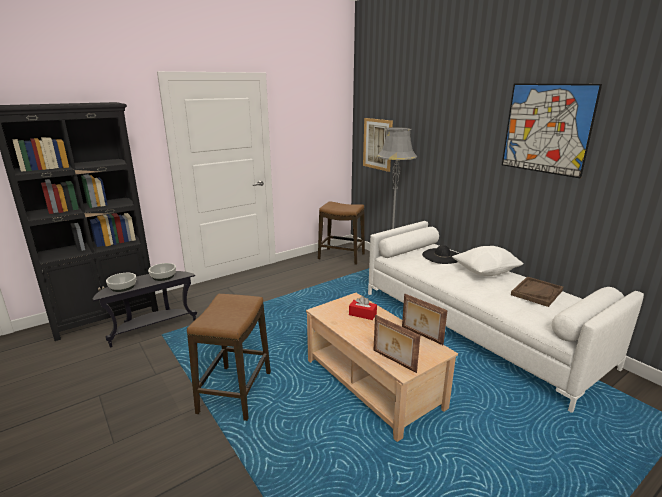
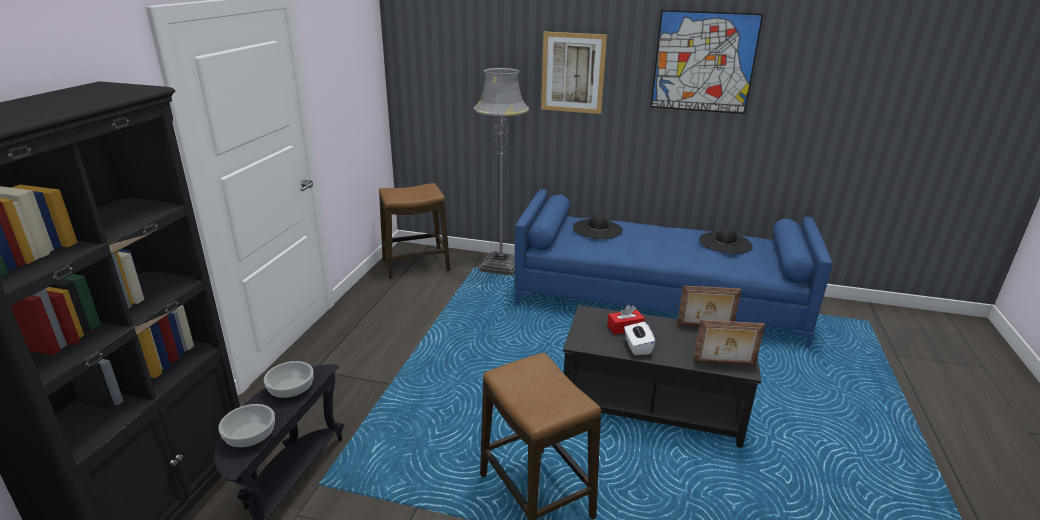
camera: 40 degrees left, 5 degrees up
beige coffee table [306,293,458,442] -> black coffee table [563,305,761,448]
picture [363,118,393,172] -> picture moved to [541,32,607,114]
white sofa [368,221,644,413] -> blue sofa [514,189,832,348]
white pillow [452,246,524,276] -> none
brown tray [511,277,563,307] -> black hat [699,229,753,254]
none -> white tissue box [624,322,655,355]

